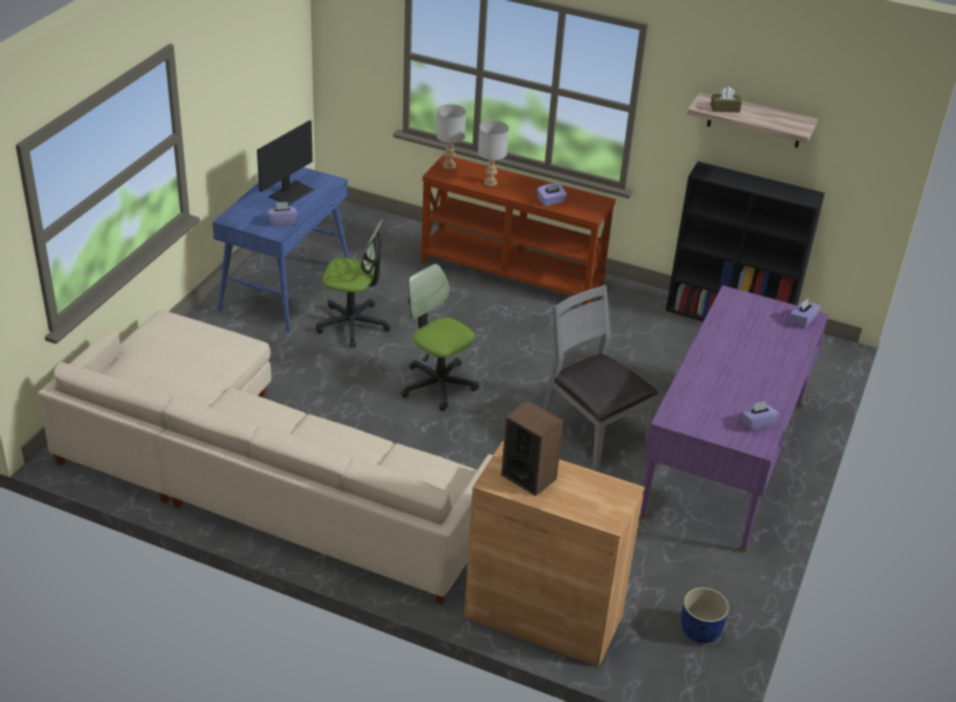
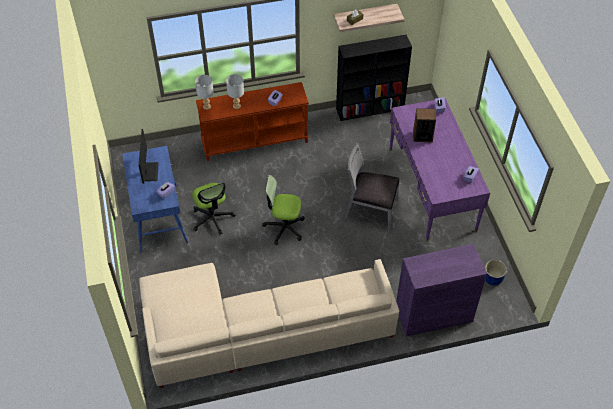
camera: 35 degrees left, 15 degrees up
office chair [316,219,391,348] -> office chair turned 90 degrees clockwise [192,182,235,235]
brown cabinet [464,441,645,667] -> purple cabinet [396,244,487,337]
speaker [501,400,564,496] -> speaker moved to [413,108,436,142]

